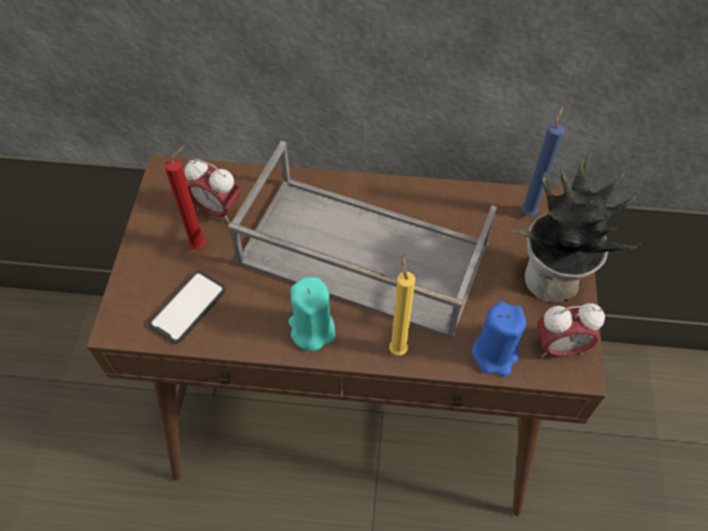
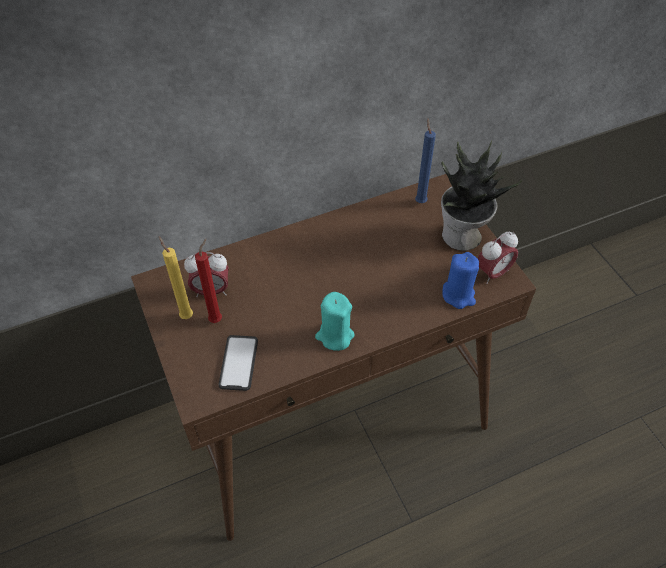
camera: 30 degrees left, 5 degrees down
grey tray [228,141,497,340] -> none
yellow candle [389,254,416,356] -> yellow candle moved to [159,236,193,319]

